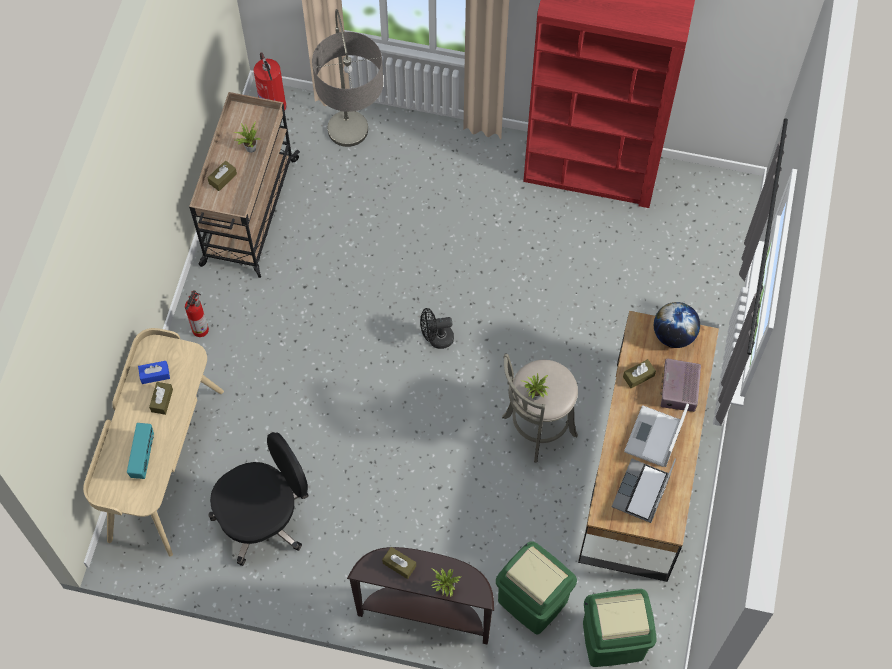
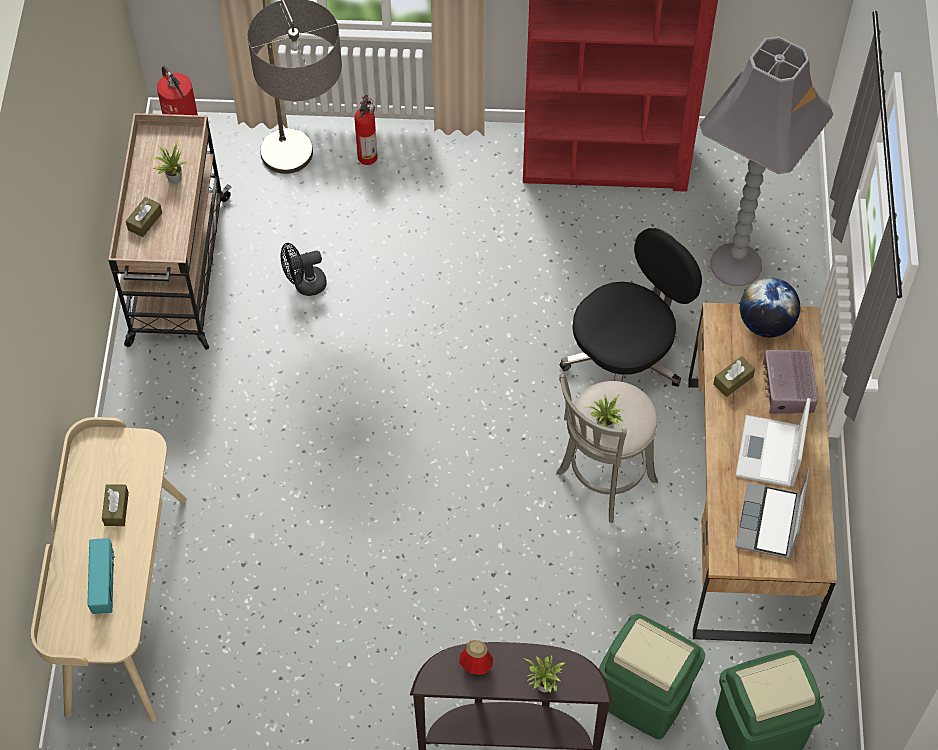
camera: 10 degrees left, 5 degrees down
blue tissue box [138,361,170,384] -> none
fire extinguisher [185,290,209,337] -> fire extinguisher moved to [355,94,378,165]
black office chair [208,432,309,566] -> black office chair moved to [559,228,702,387]
brown tissue box [382,547,416,579] -> bottle [459,640,493,675]
black fan [420,308,454,349] -> black fan moved to [280,243,327,296]
none -> grey floor lamp [700,36,834,286]

